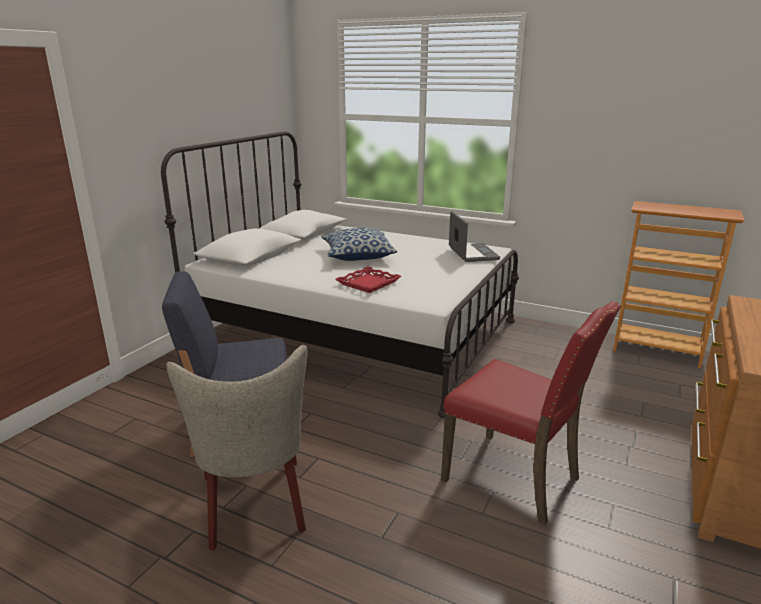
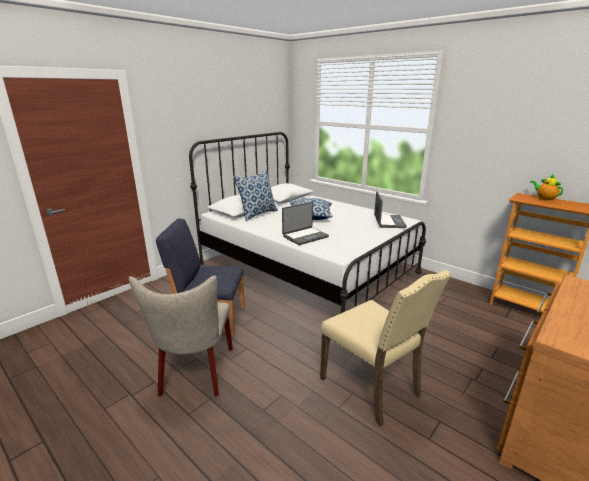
camera: 15 degrees right, 0 degrees up
red tray [335,266,401,293] -> laptop [282,202,329,245]
red chair [441,301,621,525] -> beige chair [320,270,452,426]
none -> pillow [233,169,278,221]
none -> teapot [530,174,563,201]

